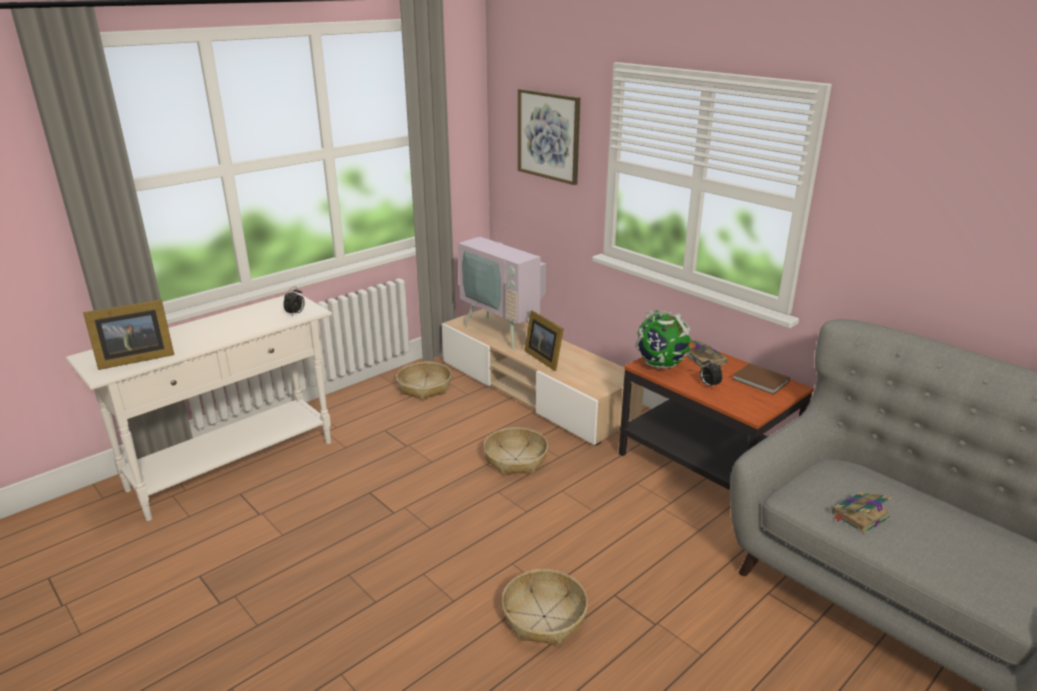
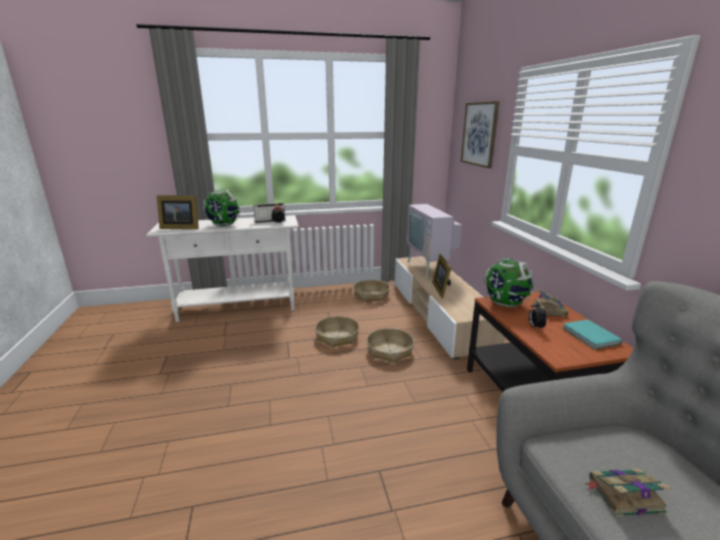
camera: 30 degrees right, 5 degrees down
basket [502,569,588,646] -> basket moved to [315,316,359,348]
brown book [732,363,790,395] -> turquoise book [563,319,622,349]
none -> globe [203,190,241,227]
none -> radio [253,203,285,223]

